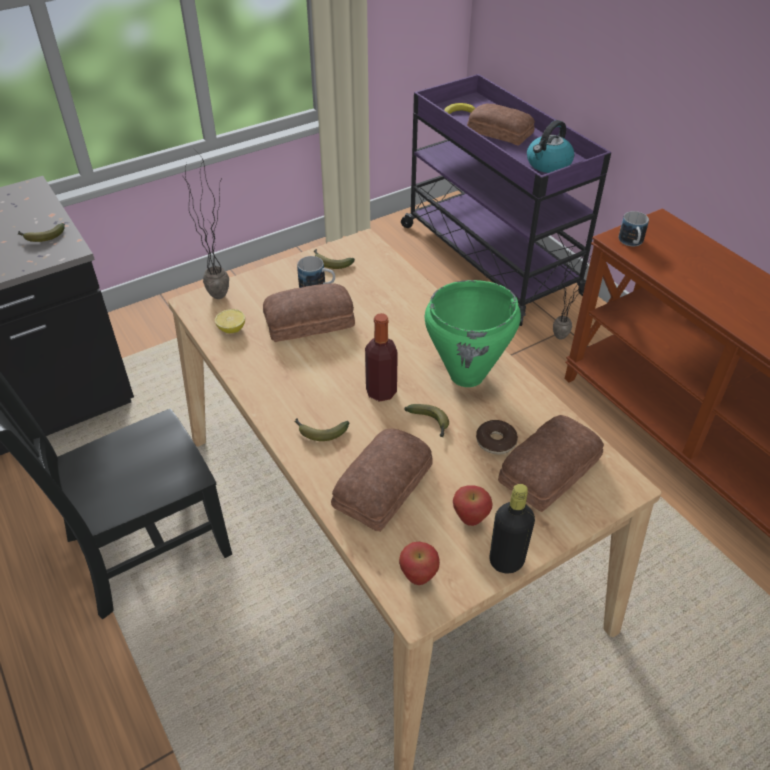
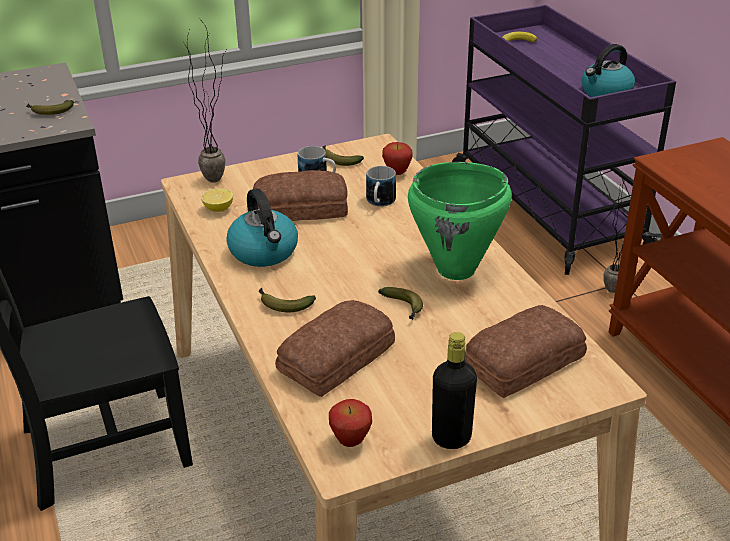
camera: 10 degrees right, 10 degrees down
bottle [365,313,398,401] -> none
apple [453,485,492,526] -> apple moved to [382,142,413,175]
bread [467,104,535,146] -> none
donut [476,420,518,454] -> none
mug [619,211,649,246] -> mug moved to [366,166,396,207]
none -> kettle [226,189,298,267]

